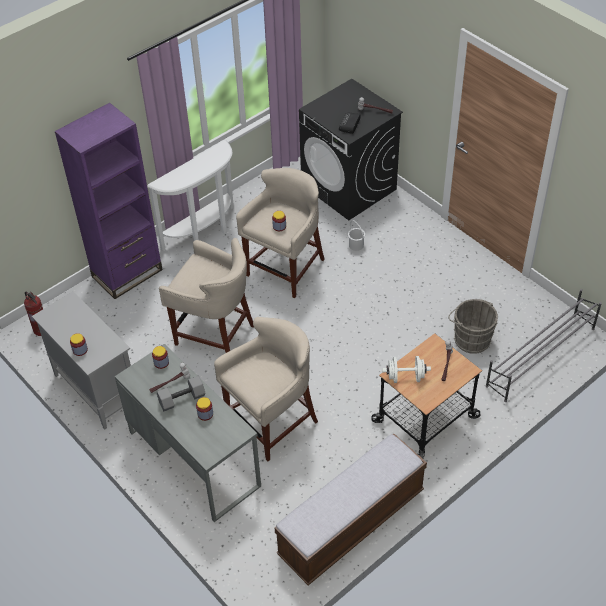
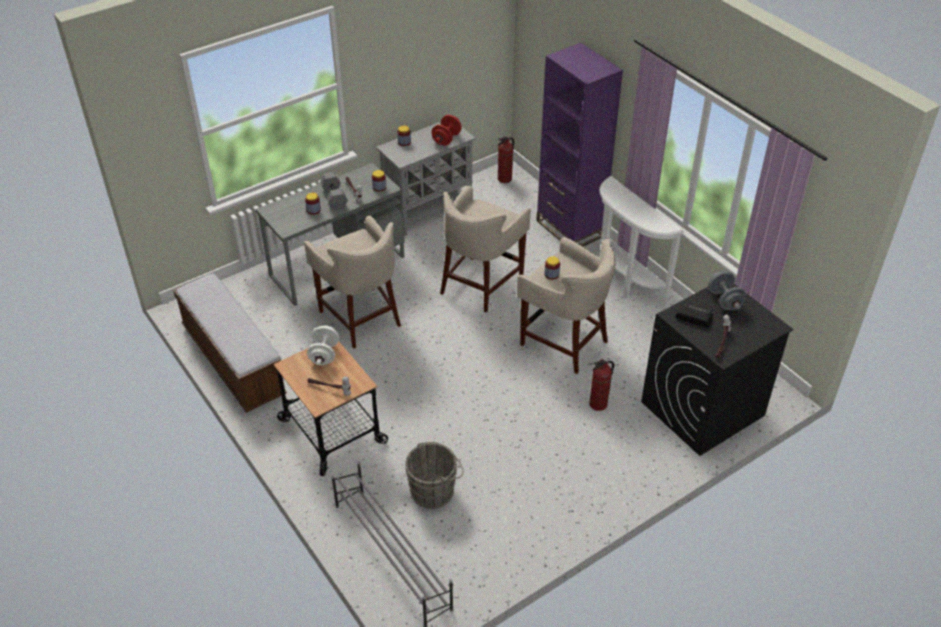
camera: 95 degrees right, 5 degrees down
white bucket [348,220,365,251] -> fire extinguisher [589,359,614,411]
none -> red dumbbell [432,115,462,146]
none -> grey dumbbell [708,271,746,310]

